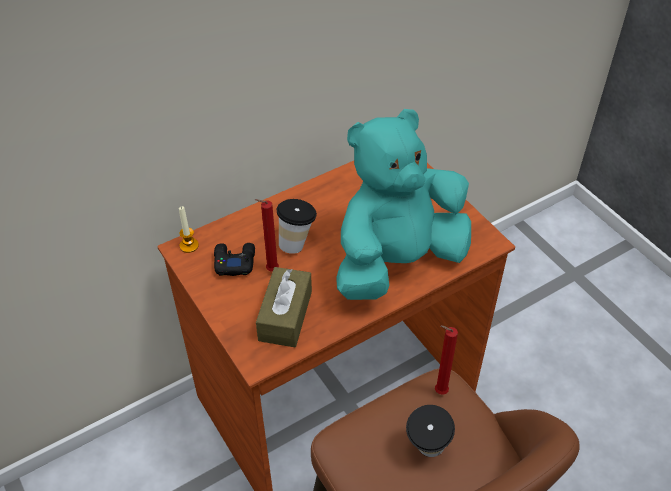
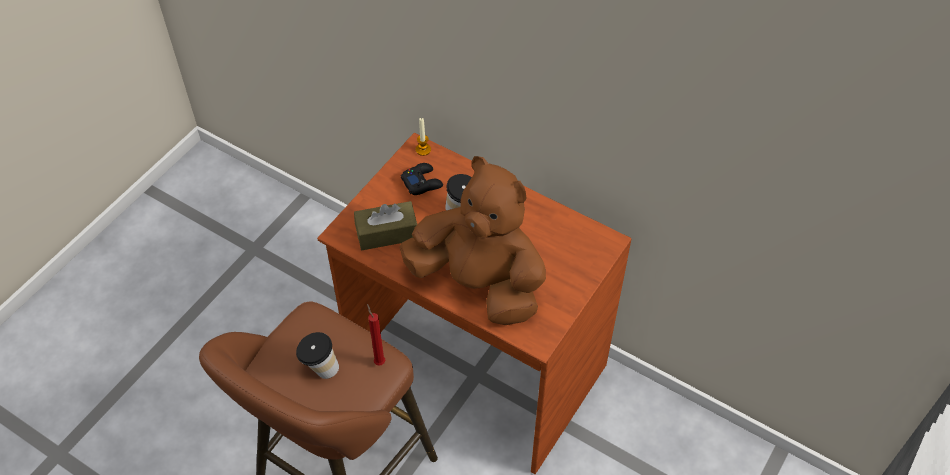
camera: 65 degrees right, 5 degrees up
red candle [255,199,279,271] -> none
turquoise plush toy [336,109,471,300] -> brown plush toy [399,156,546,325]

